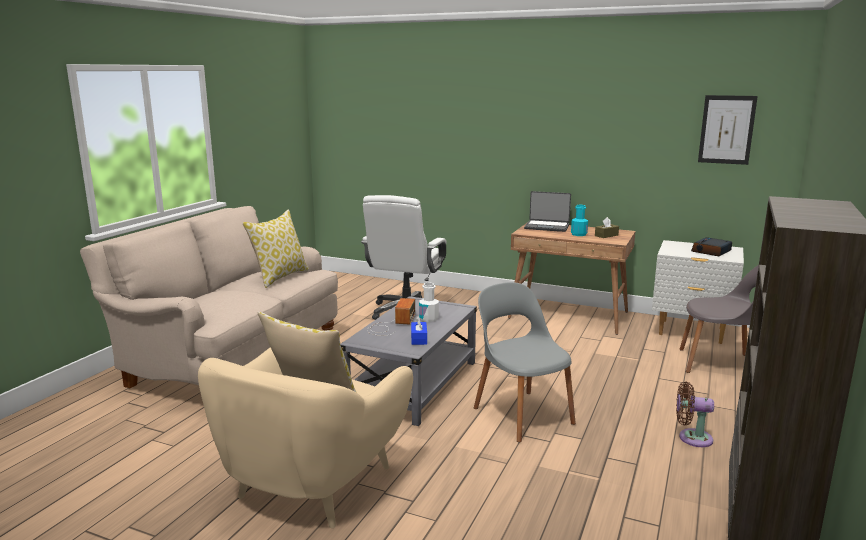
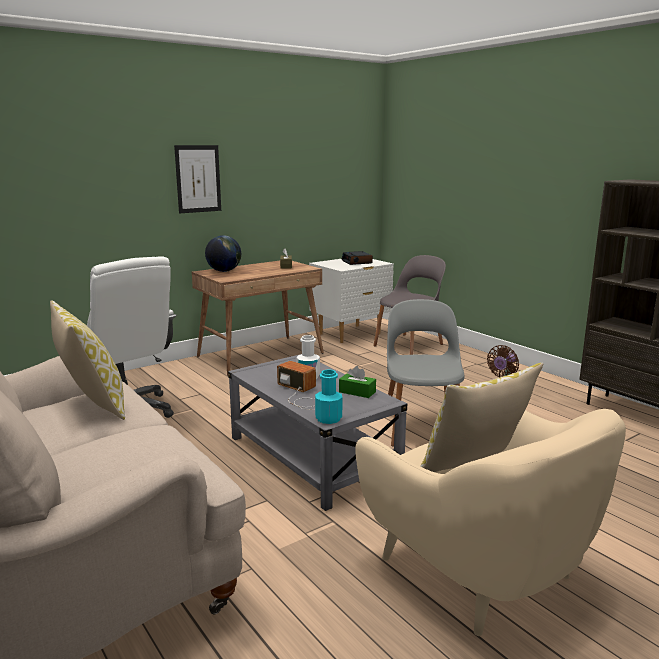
camera: 60 degrees left, 0 degrees up
blue tissue box [411,316,427,345] -> green tissue box [339,366,376,398]
grey chair [474,282,576,443] -> grey chair turned 90 degrees clockwise [387,299,465,446]
laptop [524,191,571,232] -> globe [205,235,241,272]
turquoise bottle [571,205,588,236] -> turquoise bottle moved to [315,369,342,424]
picture [698,95,758,165] -> picture moved to [174,145,221,213]

